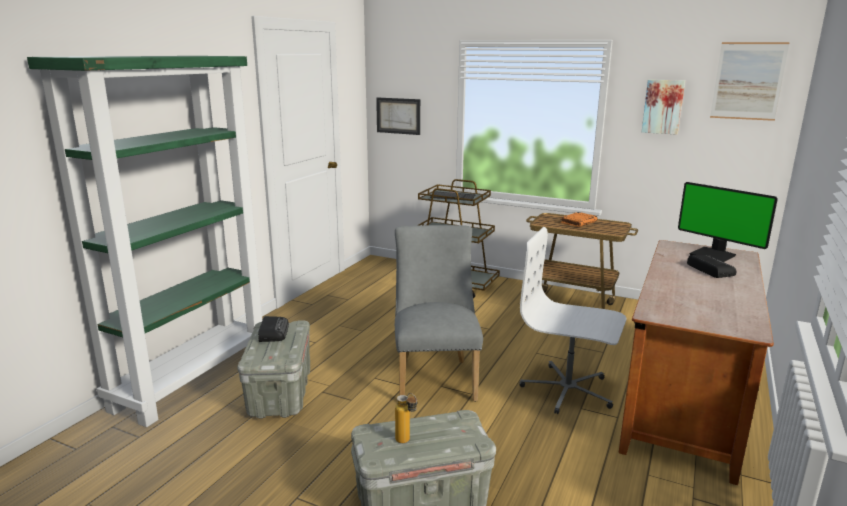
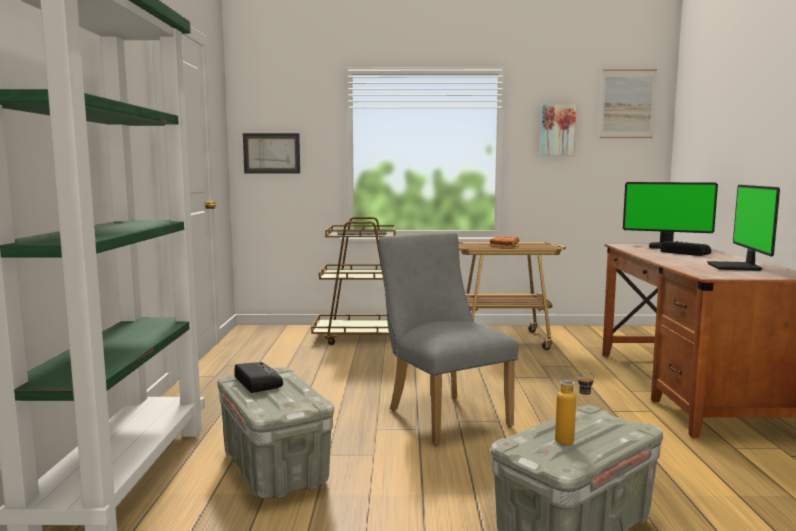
camera: 25 degrees left, 10 degrees down
white office chair [520,227,626,414] -> none
none -> monitor [707,185,780,271]

